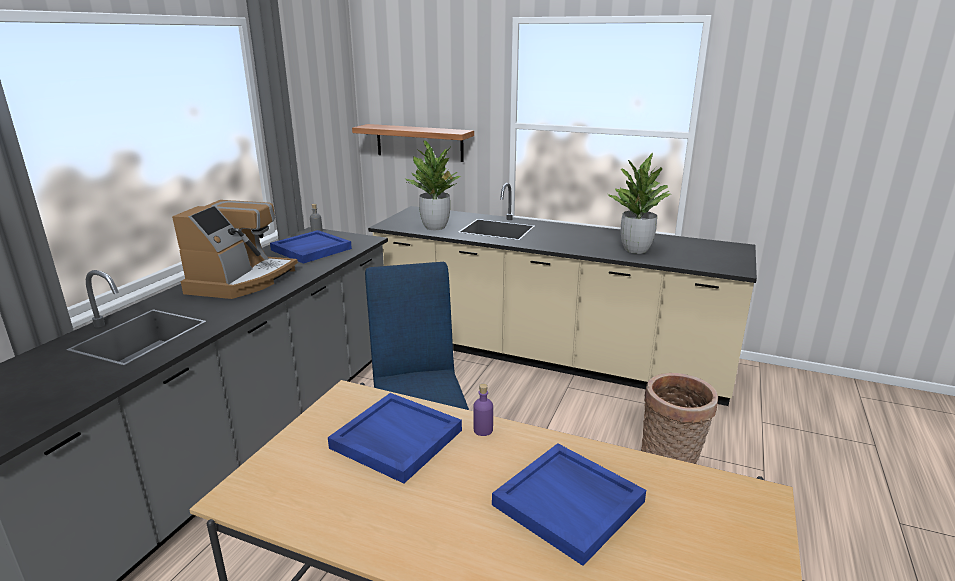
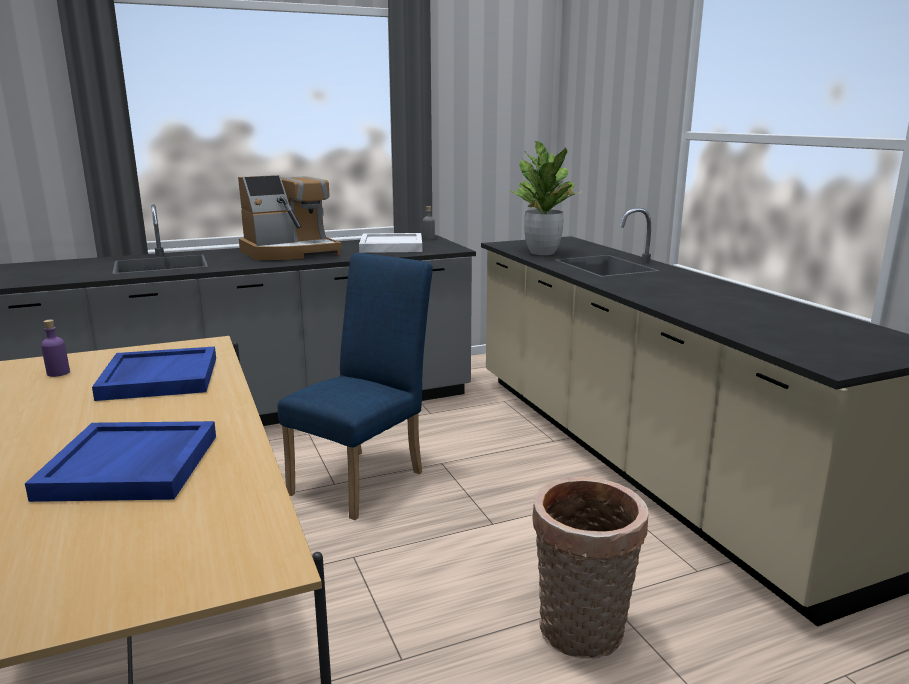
camera: 45 degrees right, 5 degrees down
blue tray [270,230,352,264] -> white tray [359,233,422,253]
shelf [352,124,474,162] -> none
purple bottle [473,384,493,436] -> purple bottle moved to [41,320,70,377]
potted plant [608,152,670,254] -> none

